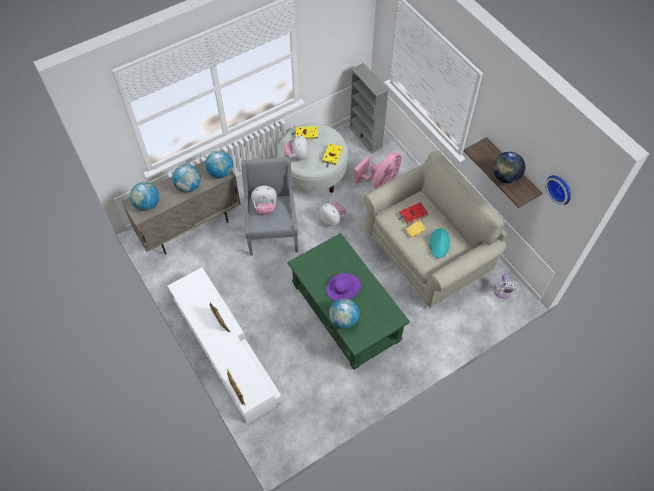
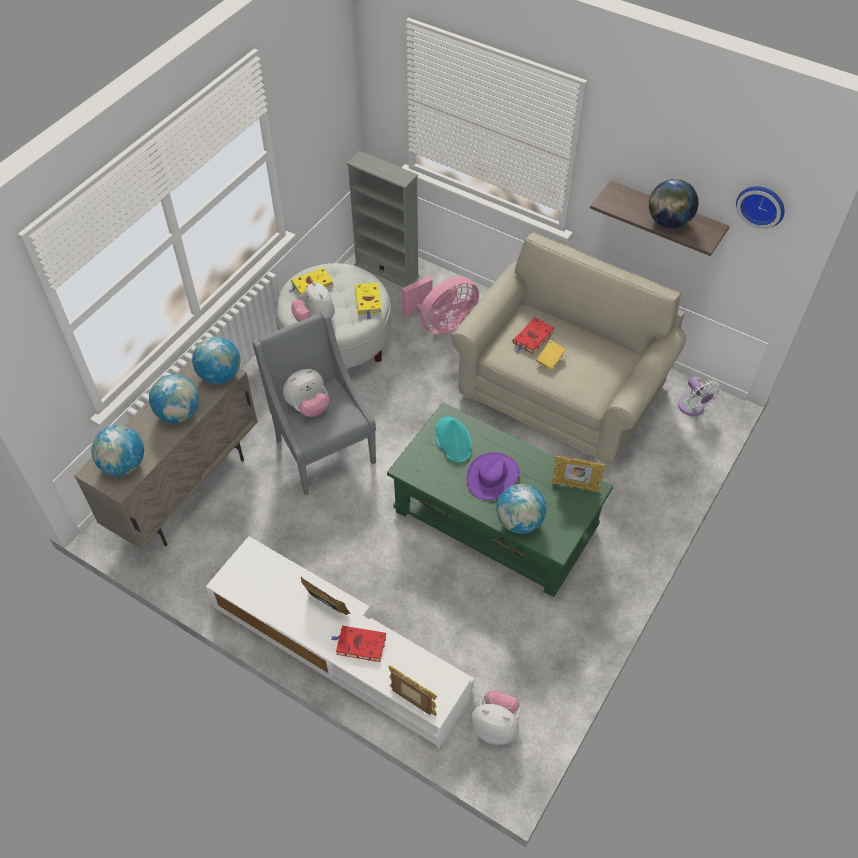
camera: 25 degrees left, 5 degrees down
plush toy [320,202,346,226] -> plush toy moved to [471,690,520,745]
pink fan [354,152,402,189] -> pink fan turned 45 degrees clockwise [402,276,479,334]
turquoise hat [429,228,450,258] -> turquoise hat moved to [436,416,472,463]
none -> red book [331,626,386,662]
none -> picture frame [551,456,606,492]

